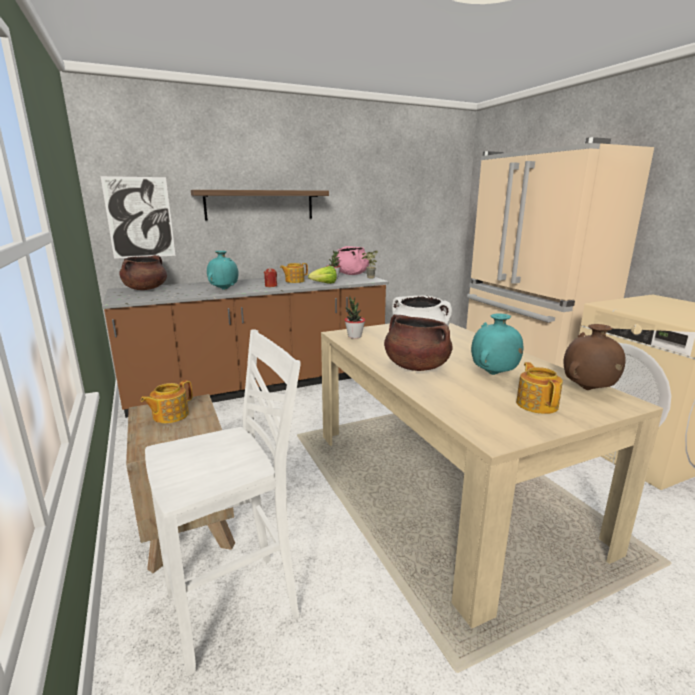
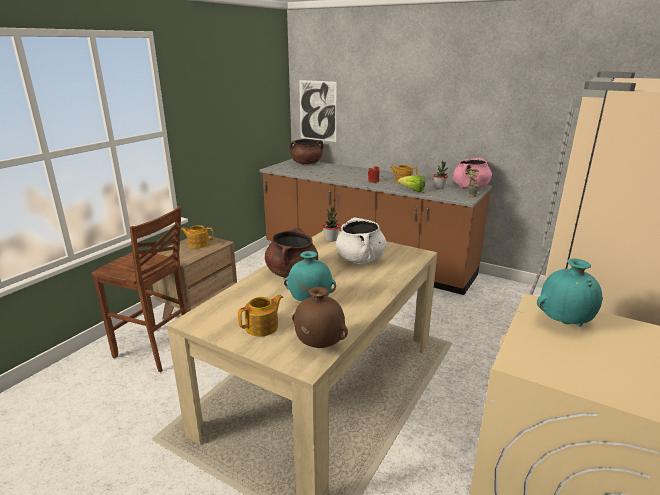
camera: 55 degrees right, 5 degrees up
white stool [145,329,301,677] -> brown stool [92,206,187,372]
shelf [191,190,329,221] -> none
turquoise vase [207,251,239,290] -> turquoise vase moved to [537,259,603,327]

